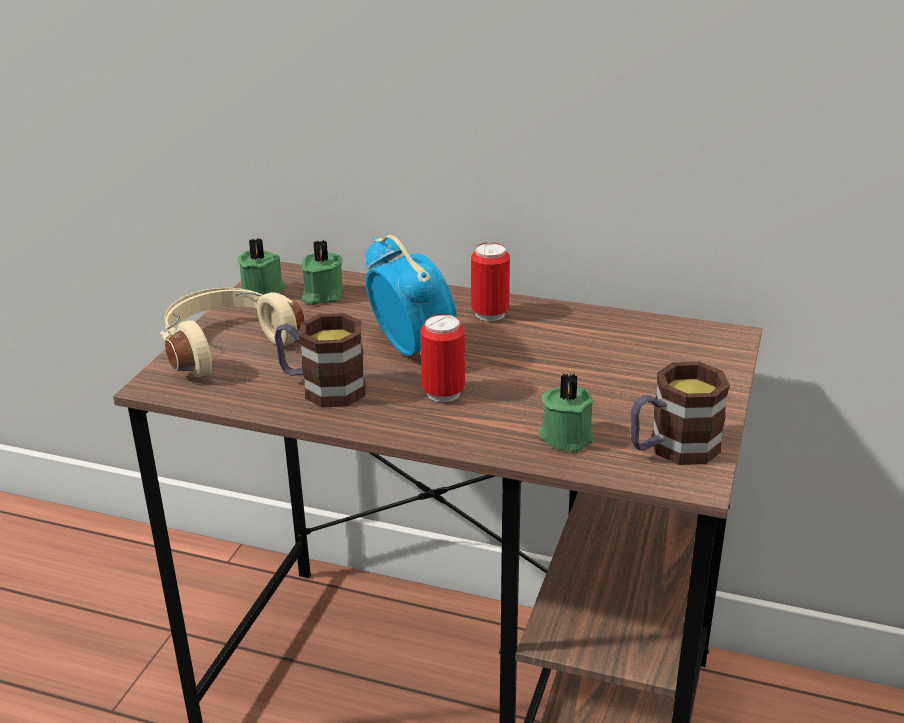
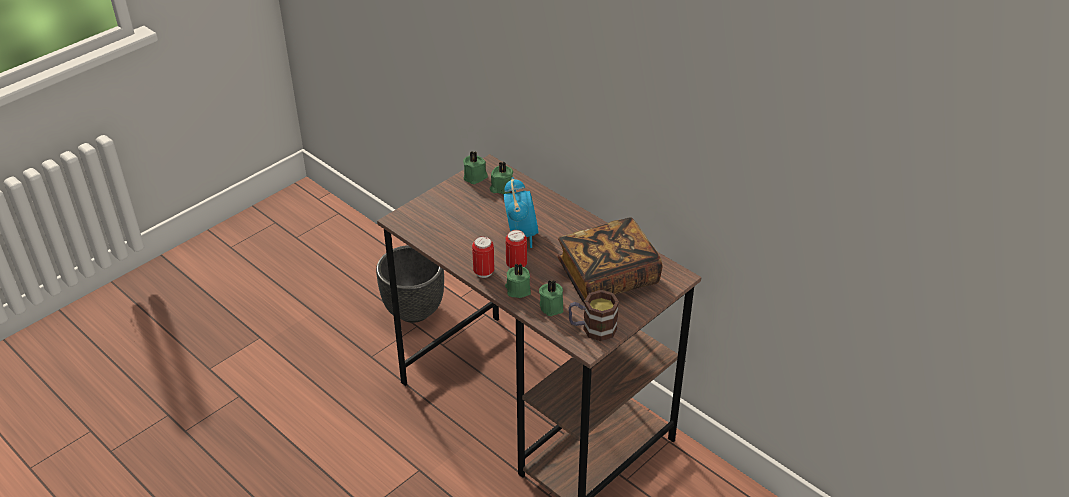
camera: 25 degrees right, 10 degrees up
beige headphones [160,288,305,377] -> none
mug [275,313,366,408] -> none
can [471,243,510,321] -> can moved to [472,236,495,278]
none -> black planter [376,245,444,323]
none -> green candle [505,264,531,298]
none -> book [558,217,663,304]

